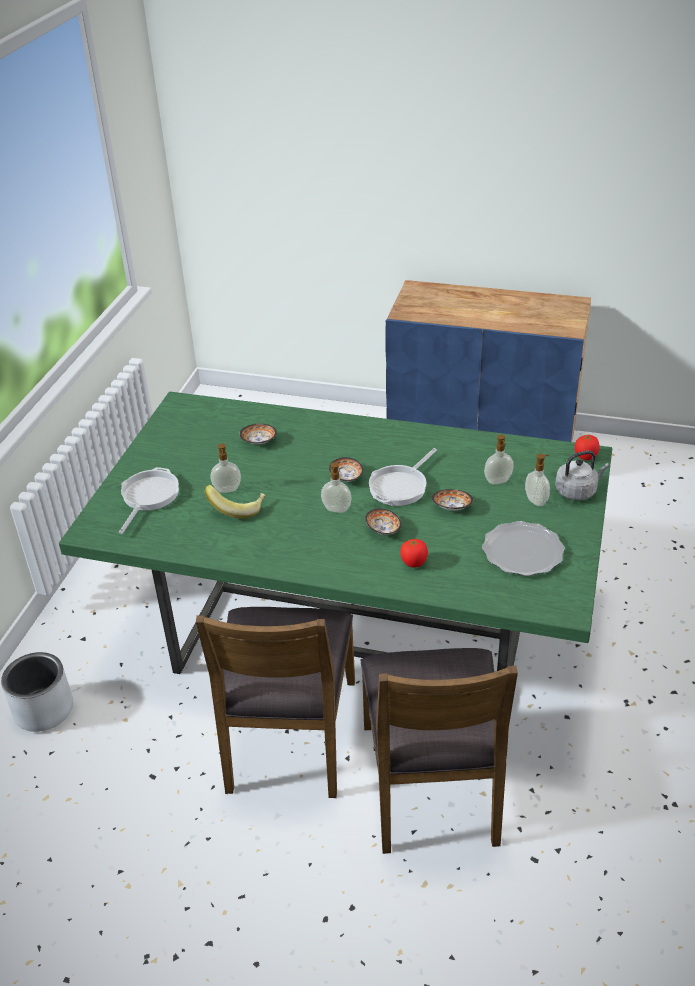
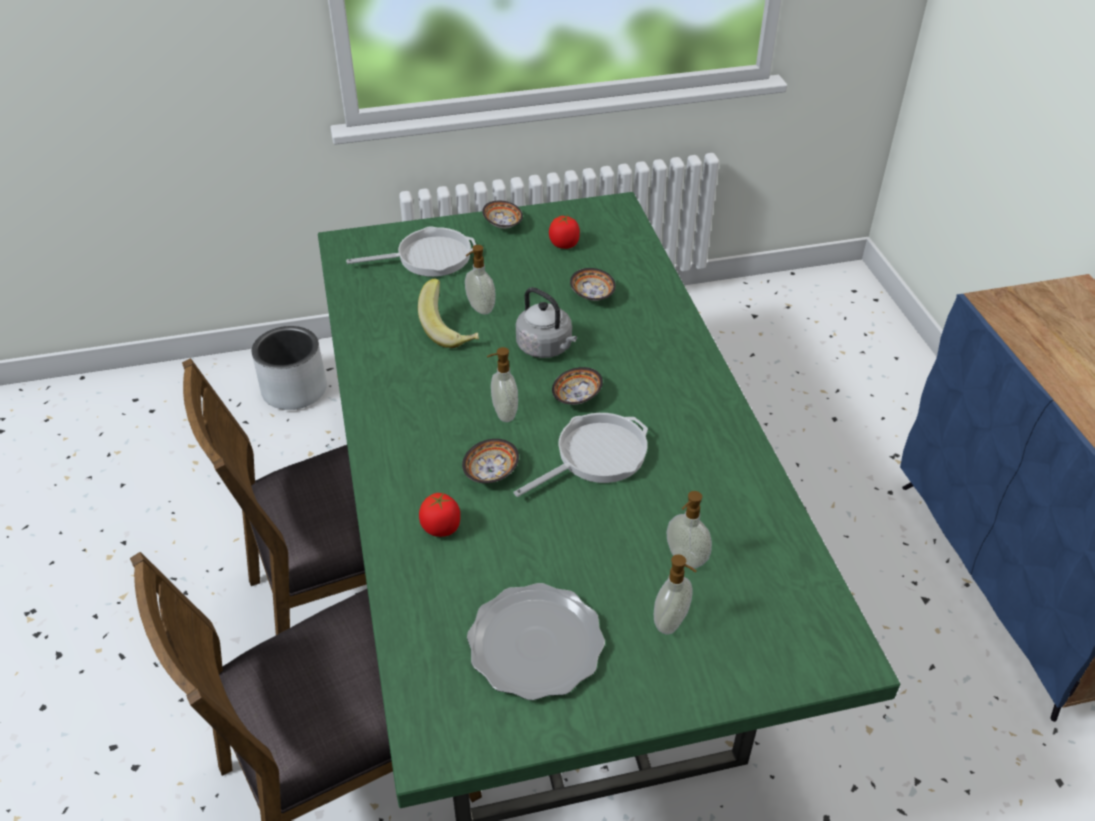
camera: 60 degrees right, 5 degrees up
frying pan [369,448,437,506] -> frying pan turned 135 degrees clockwise [513,413,648,497]
bowl [432,489,473,511] -> bowl moved to [482,200,523,229]
grey kettle [555,450,609,500] -> grey kettle moved to [516,287,577,358]
tomato [575,434,600,460] -> tomato moved to [549,215,580,249]

